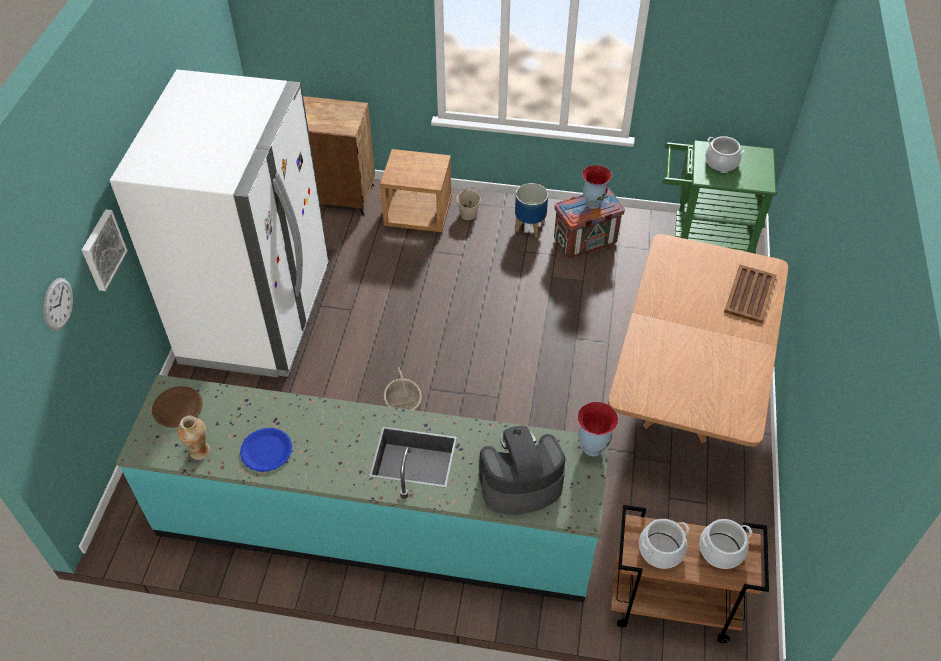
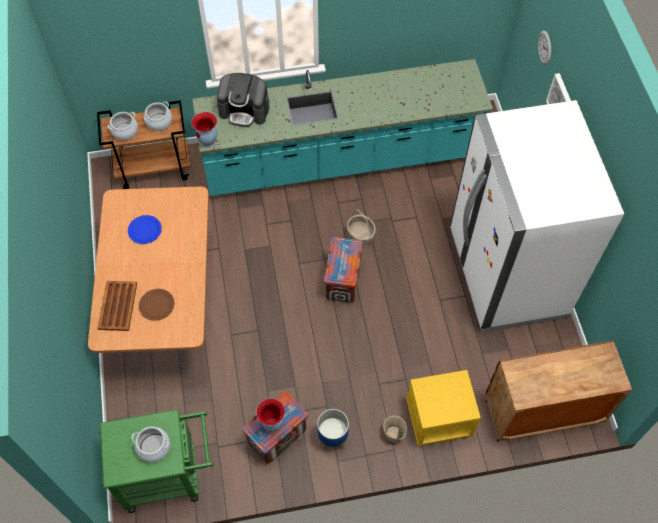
camera: 160 degrees right, 10 degrees up
brown plate [152,386,203,428] -> brown plate moved to [139,289,175,321]
vase [177,416,210,460] -> none
blue plate [240,428,292,472] -> blue plate moved to [128,215,162,244]
brown nightstand [380,149,452,232] -> yellow nightstand [406,370,481,446]
coffee machine [479,426,565,515] -> coffee machine turned 45 degrees clockwise [217,73,269,127]
none -> crate [324,237,363,303]

